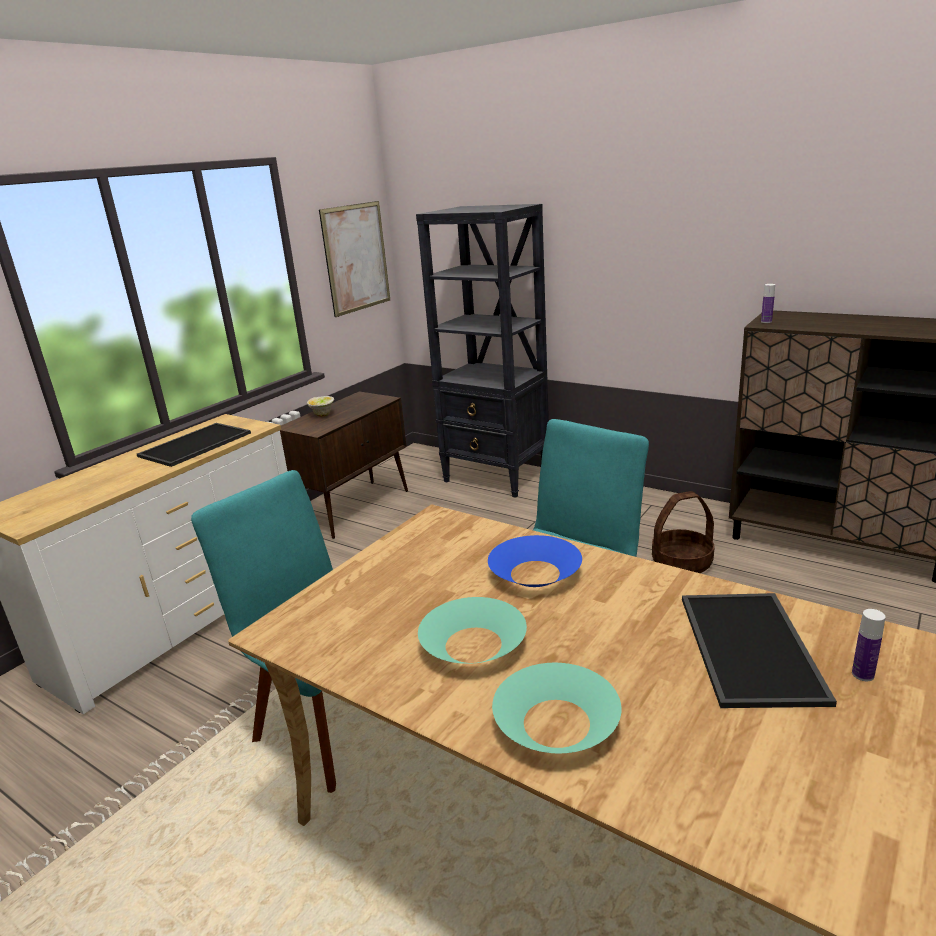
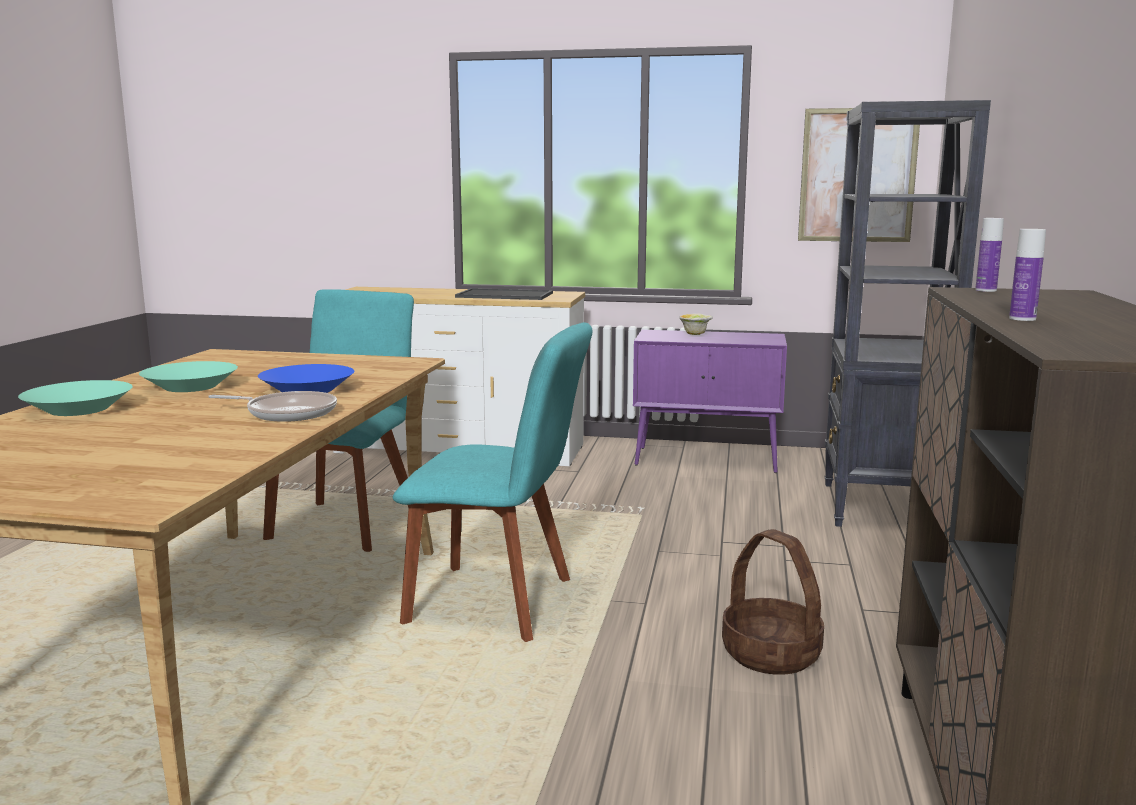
camera: 65 degrees right, 10 degrees down
brown cabinet [280,391,408,539] -> purple cabinet [633,330,787,473]
tray [682,593,837,708] -> none
bottle [852,609,886,681] -> bottle moved to [1009,229,1046,321]
none -> frying pan [208,391,337,422]

